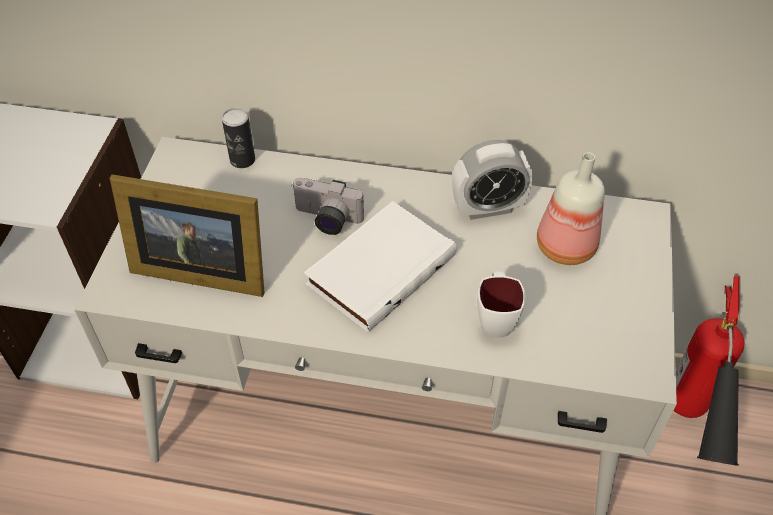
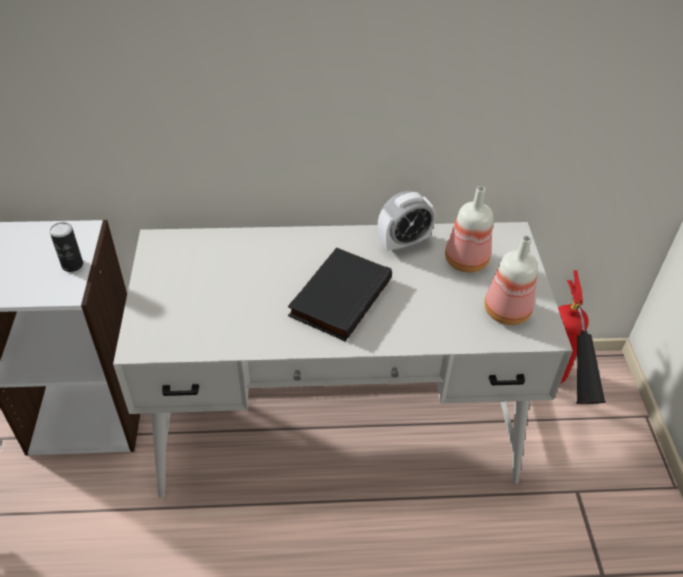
camera: 15 degrees left, 5 degrees down
picture frame [110,174,265,297] -> none
can [222,108,255,168] -> can moved to [50,222,83,272]
camera [291,178,364,235] -> none
white book [304,201,457,333] -> black book [288,247,392,341]
white mug [477,271,526,338] -> none
none -> bottle [485,236,538,325]

